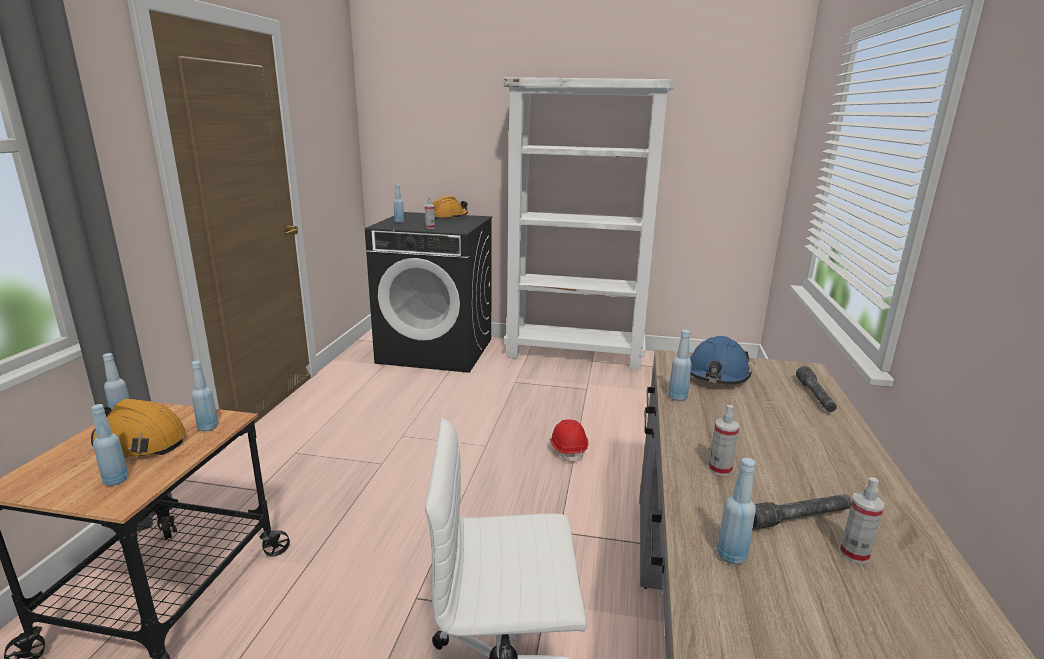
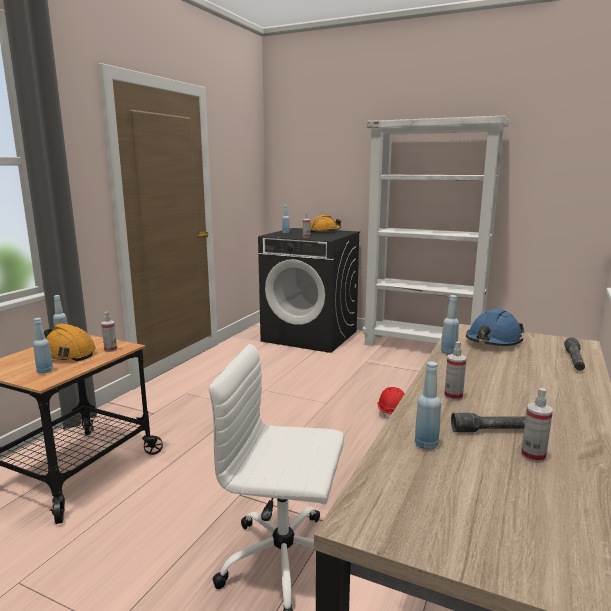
camera: 15 degrees right, 5 degrees down
blue bottle [191,361,218,432] -> spray bottle [101,312,117,352]

